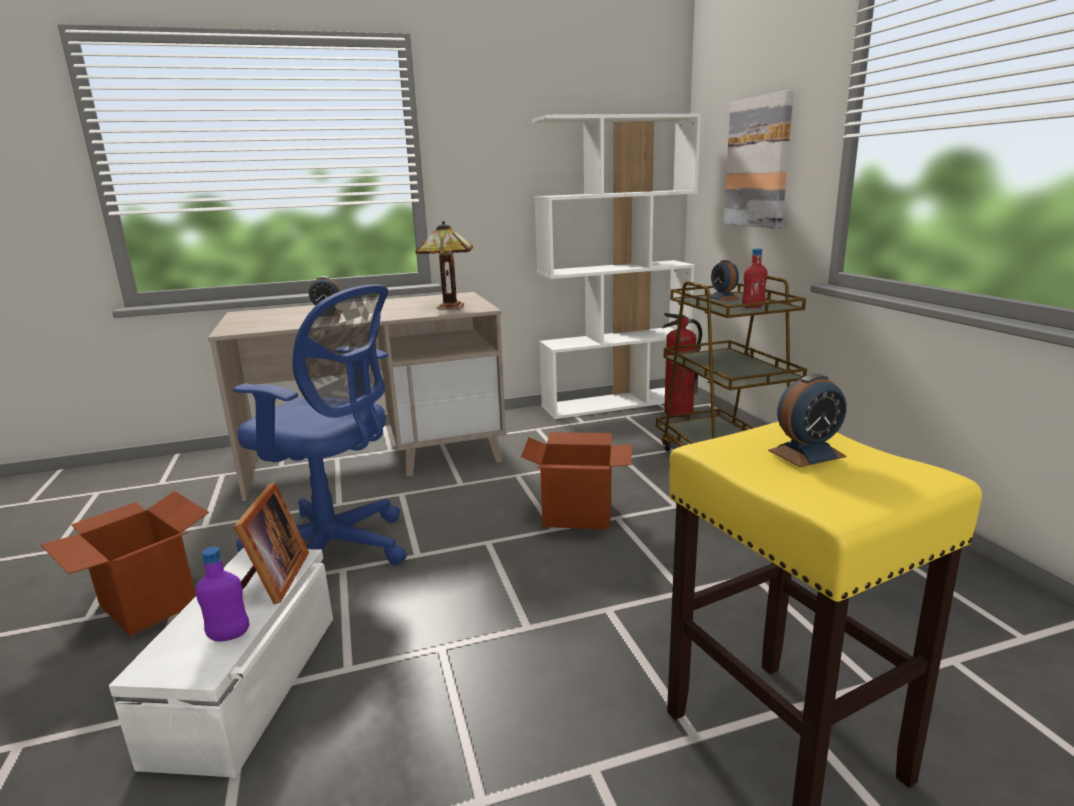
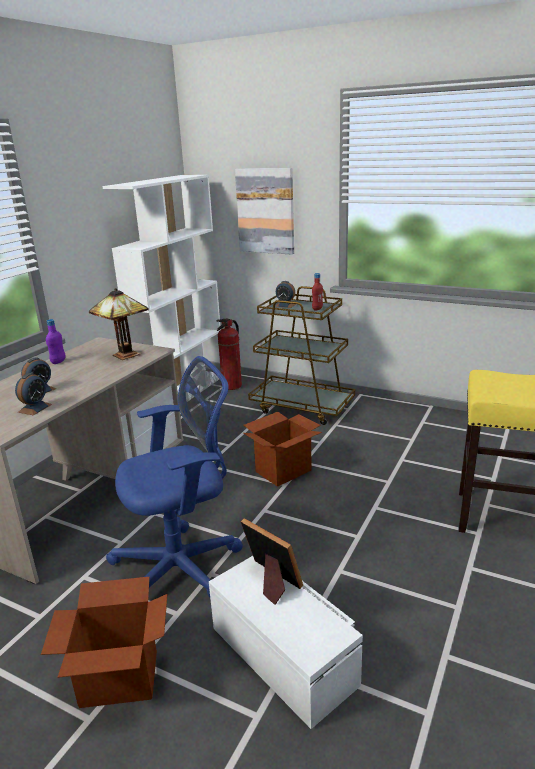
camera: 45 degrees left, 5 degrees up
purple bottle [195,547,249,641] -> purple bottle moved to [46,319,66,364]
alarm clock [768,374,847,467] -> alarm clock moved to [15,373,52,415]

